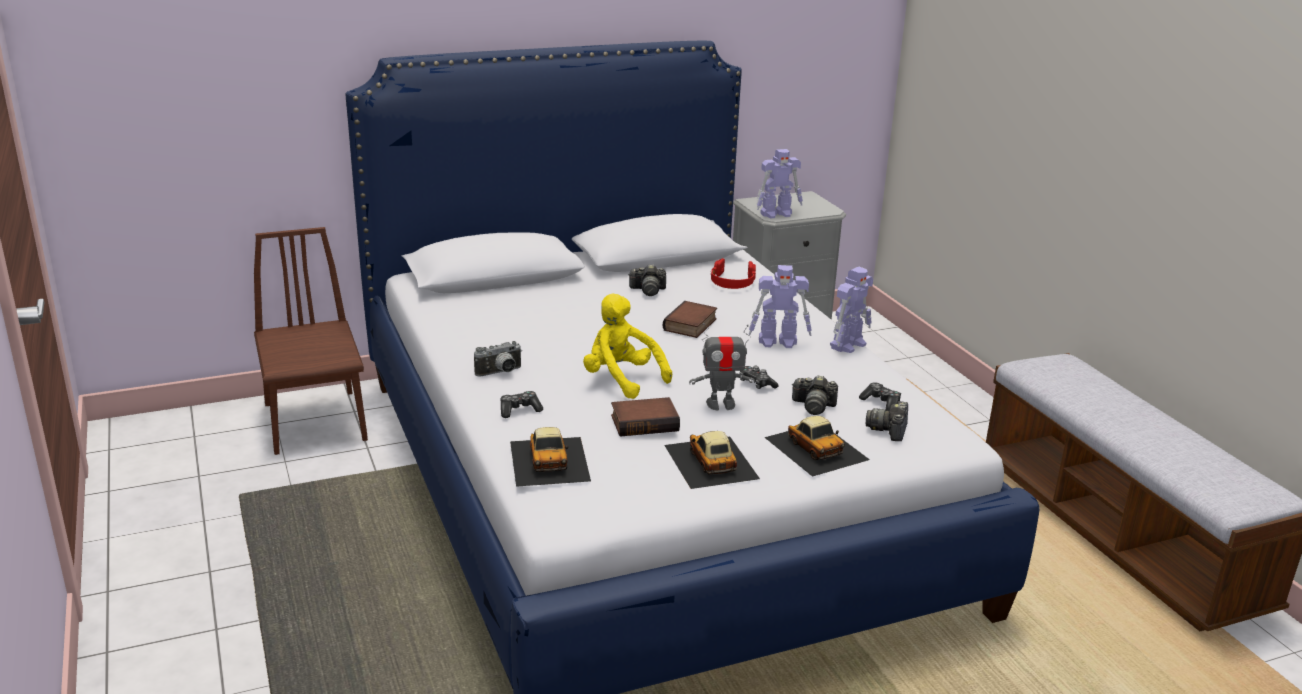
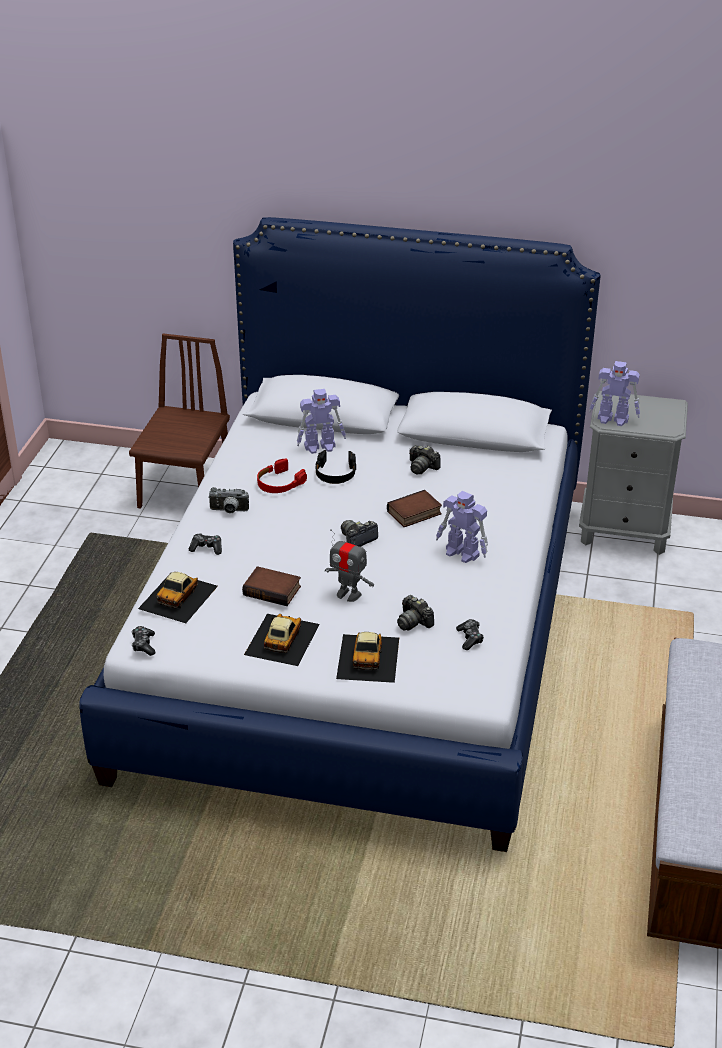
camera: 35 degrees right, 10 degrees up
yellow plush toy [583,293,672,399] -> none
red headphones [711,258,756,289] -> red headphones moved to [257,459,307,493]
game controller [739,366,779,389] -> game controller moved to [132,626,155,656]
toy robot [830,267,873,353] -> toy robot moved to [297,389,346,454]
camera [866,401,908,441] -> camera moved to [341,520,378,547]
none -> black headphones [315,450,356,484]

